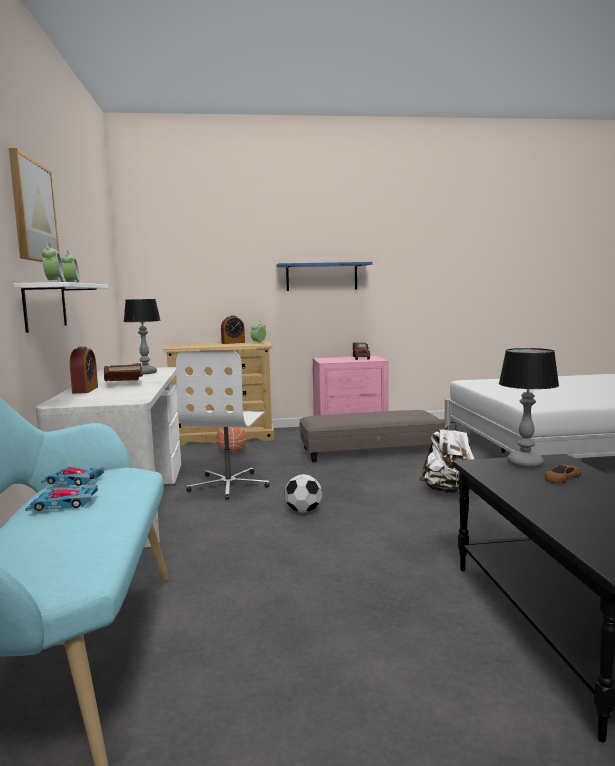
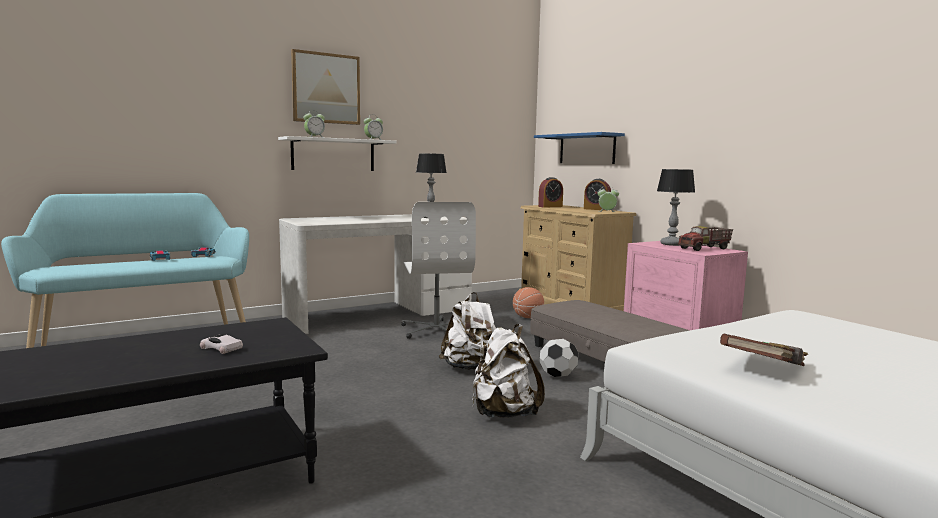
camera: 65 degrees right, 0 degrees up
alarm clock [70,346,98,394] -> alarm clock moved to [538,177,563,207]
brown book [104,363,143,381] -> brown book moved to [720,334,808,366]
white office chair [176,351,270,500] -> white office chair turned 90 degrees counterclockwise [401,202,476,339]
blue shelf [276,262,373,291] -> blue shelf moved to [534,132,625,164]
football [285,474,322,513] -> football moved to [540,339,578,377]
table lamp [499,348,559,468] -> table lamp moved to [657,169,695,246]
brown toy car [544,465,581,484] -> white toy car [200,334,243,354]
none -> white backpack [439,292,496,370]

